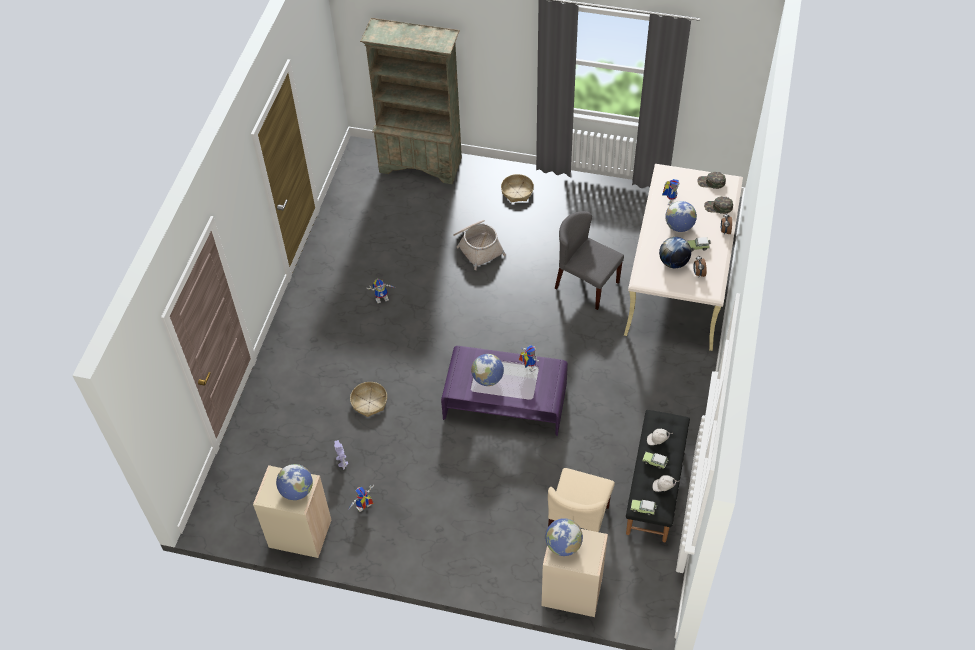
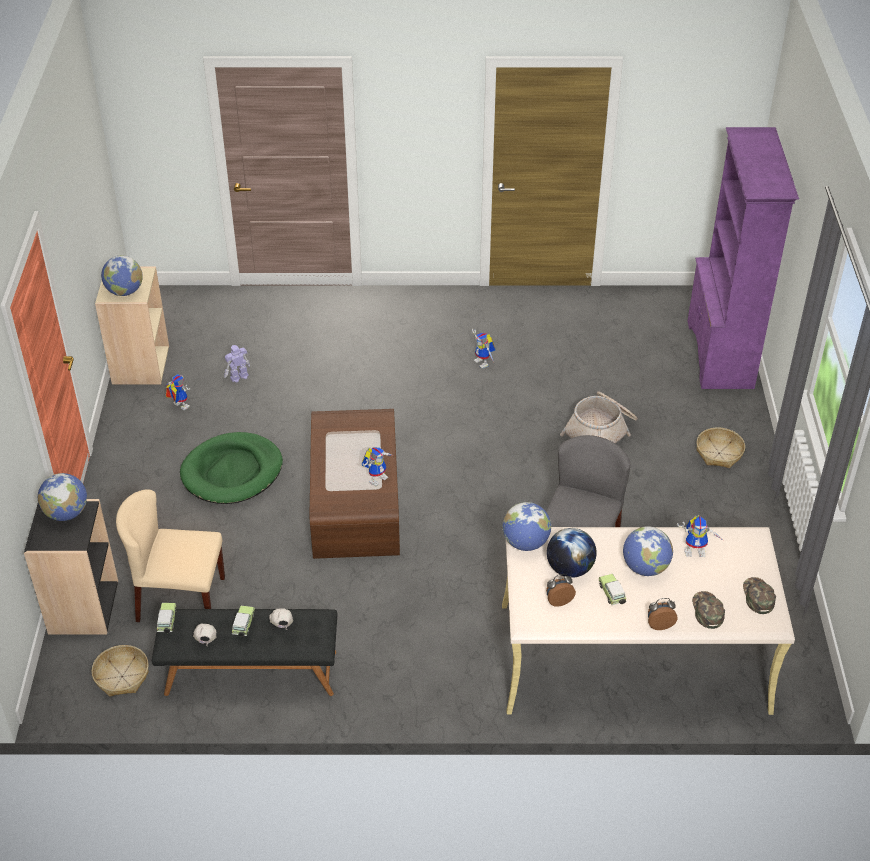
camera: 75 degrees right, 10 degrees down
basket [350,382,387,417] -> basket moved to [91,645,149,697]
green bookcase [360,18,462,184] -> purple bookcase [688,127,799,389]
purple coffee table [441,346,568,436] -> brown coffee table [310,409,400,559]
globe [471,354,504,386] -> globe moved to [502,502,551,551]
beige bookcase [542,529,608,617] -> black bookcase [24,499,118,635]
none -> green dog bed [180,432,283,504]

